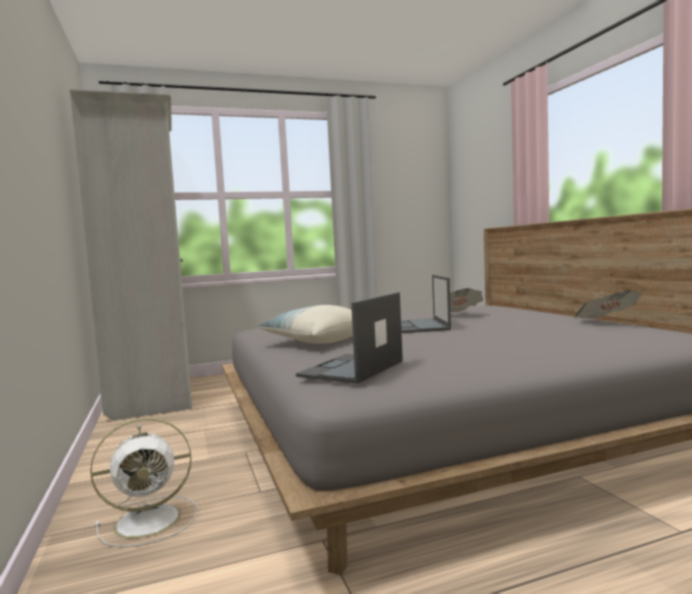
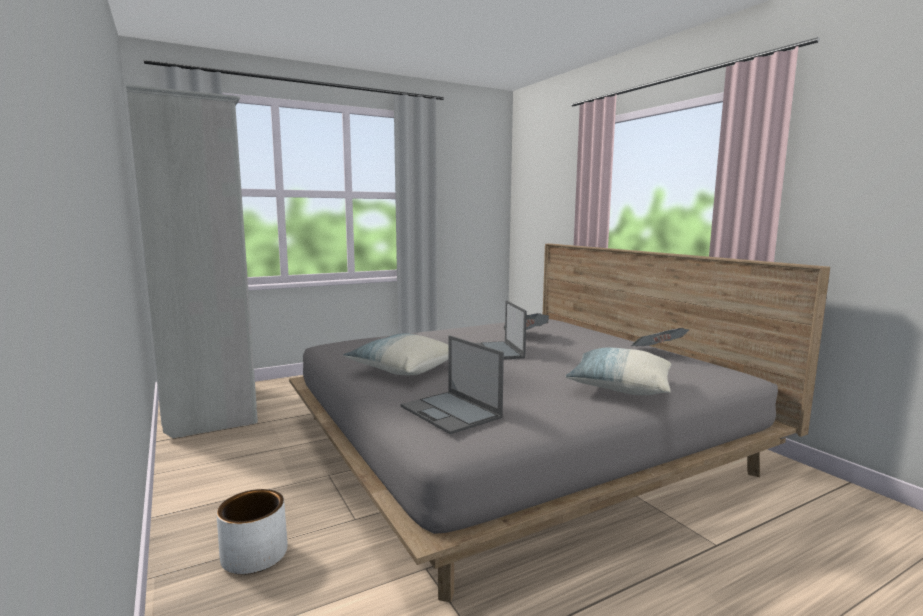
camera: 10 degrees left, 5 degrees up
white fan [90,418,197,547] -> white planter [216,489,288,575]
laptop [296,292,403,384] -> laptop turned 60 degrees counterclockwise [401,335,504,435]
none -> pillow [565,348,671,395]

